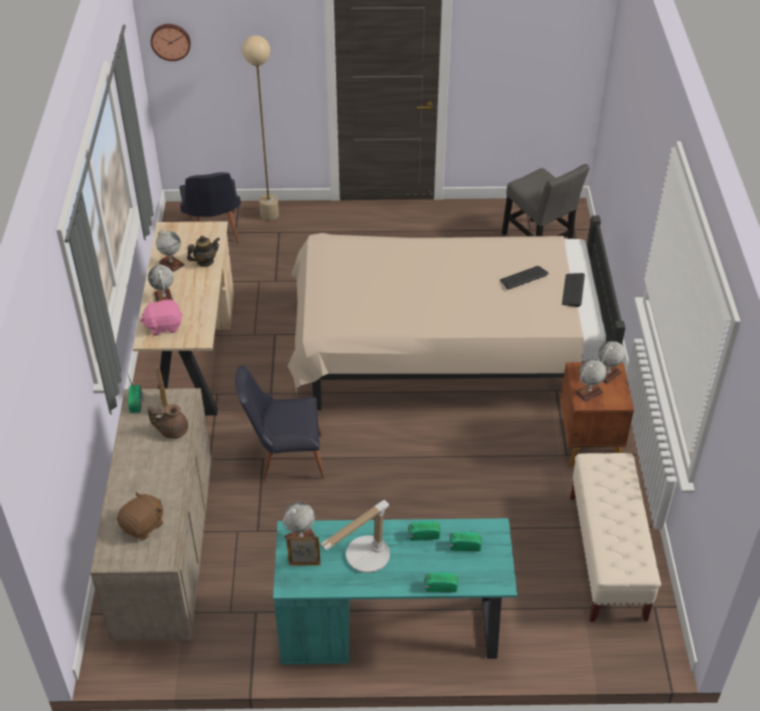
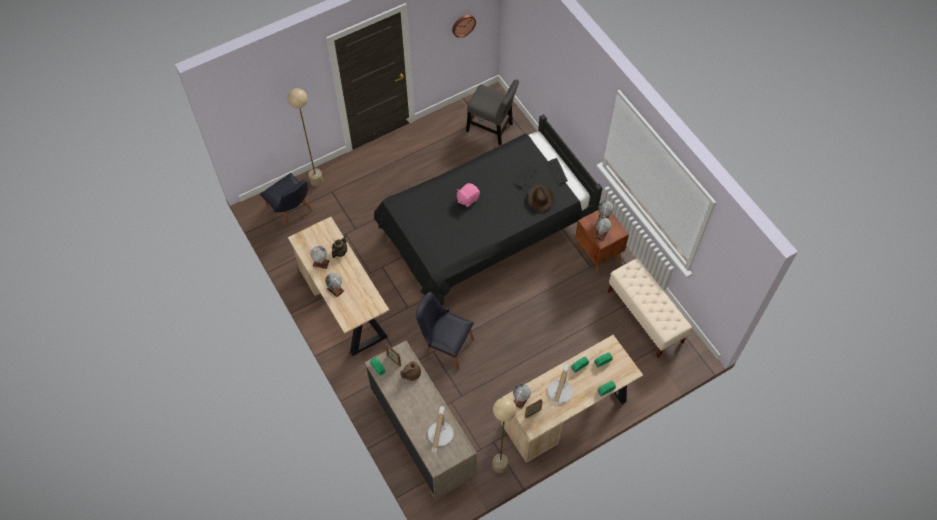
camera: 30 degrees left, 15 degrees up
brown plush toy [117,491,163,540] -> table lamp [428,406,454,453]
pink plush toy [140,300,183,336] -> pink plush toy moved to [456,183,480,207]
wall clock [151,24,191,61] -> wall clock moved to [452,15,476,38]
black chair [235,365,325,481] -> black chair turned 60 degrees clockwise [416,292,474,370]
turquoise desk [273,518,517,665] -> beige desk [501,335,643,463]
beige bed [288,216,625,410] -> black bed [374,114,602,306]
none -> beige floor lamp [492,398,517,473]
none -> brown hat [528,184,554,212]

